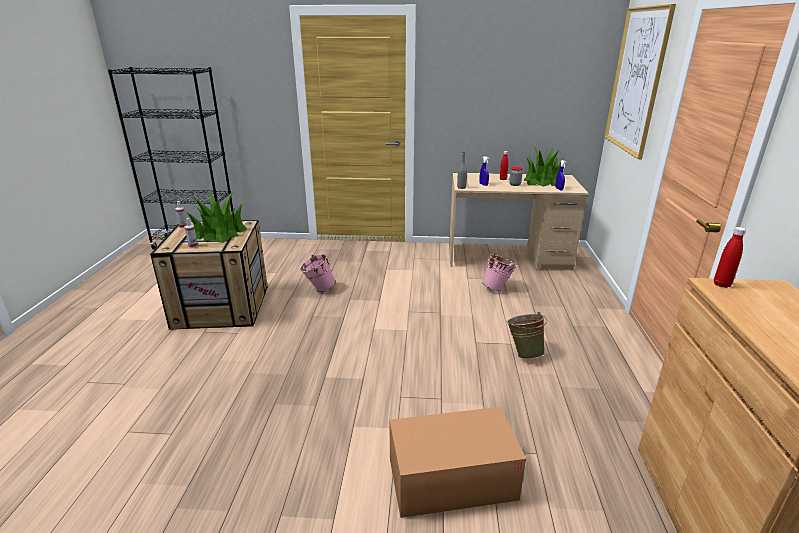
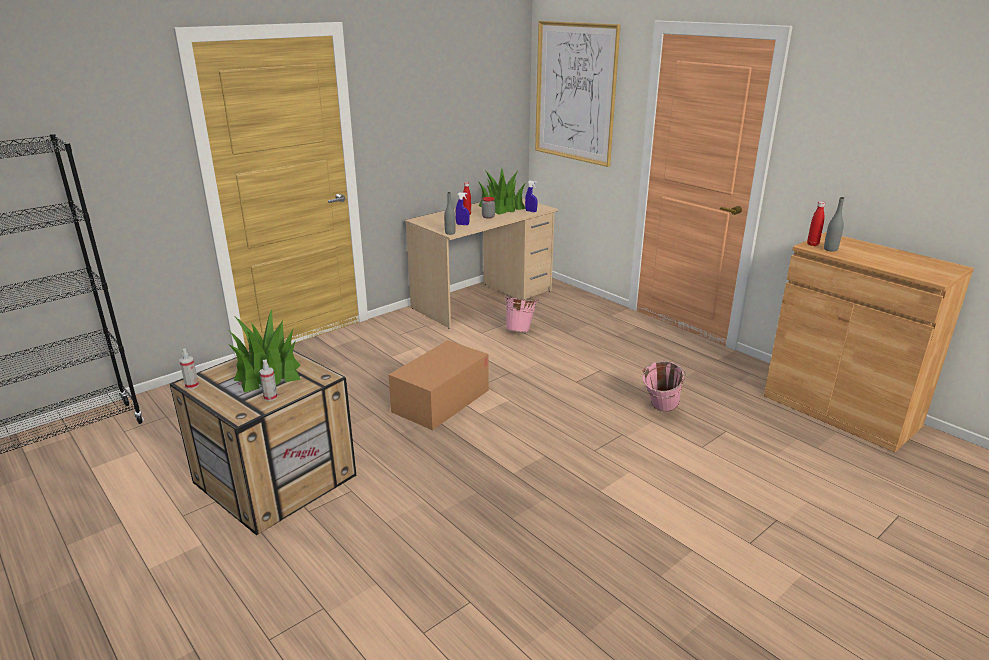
camera: 45 degrees left, 0 degrees up
pink bucket [300,254,336,292] -> pink bucket moved to [643,361,686,412]
cardboard box [389,407,526,518] -> cardboard box moved to [388,340,489,430]
green bucket [507,312,547,359] -> none
none -> grey bottle [824,197,844,252]

